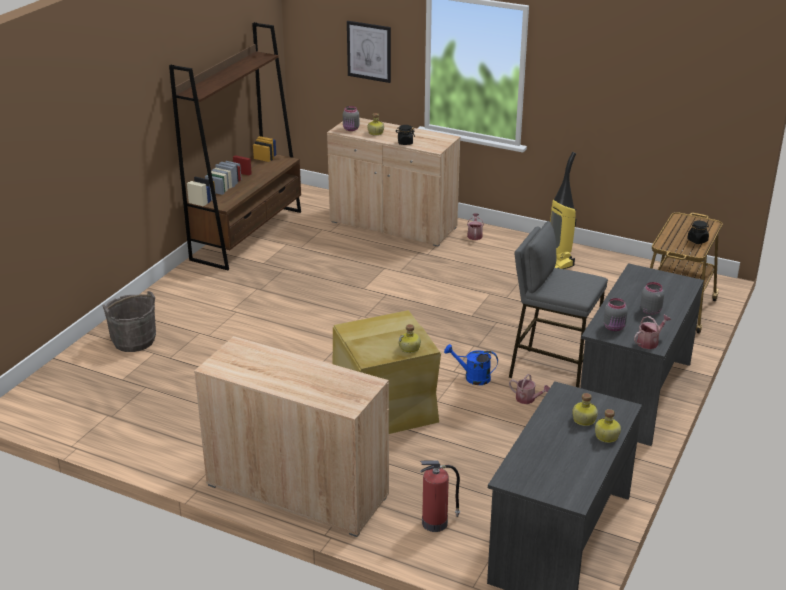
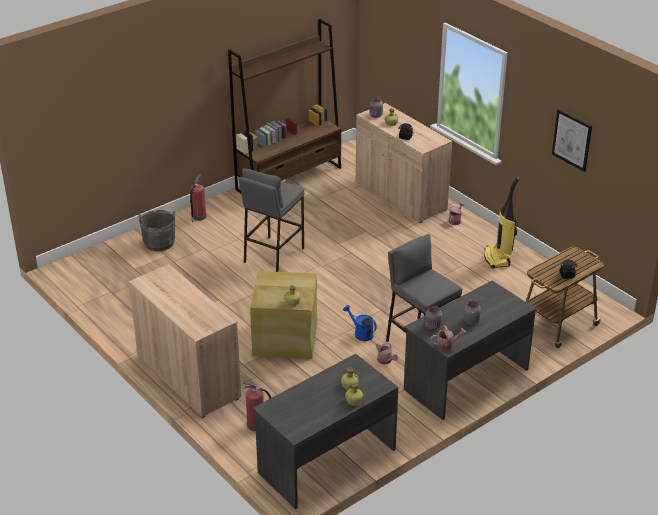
camera: 25 degrees right, 5 degrees up
picture [347,21,391,83] -> picture moved to [552,109,592,172]
none -> fire extinguisher [190,174,206,222]
none -> grey stool [239,168,305,272]

